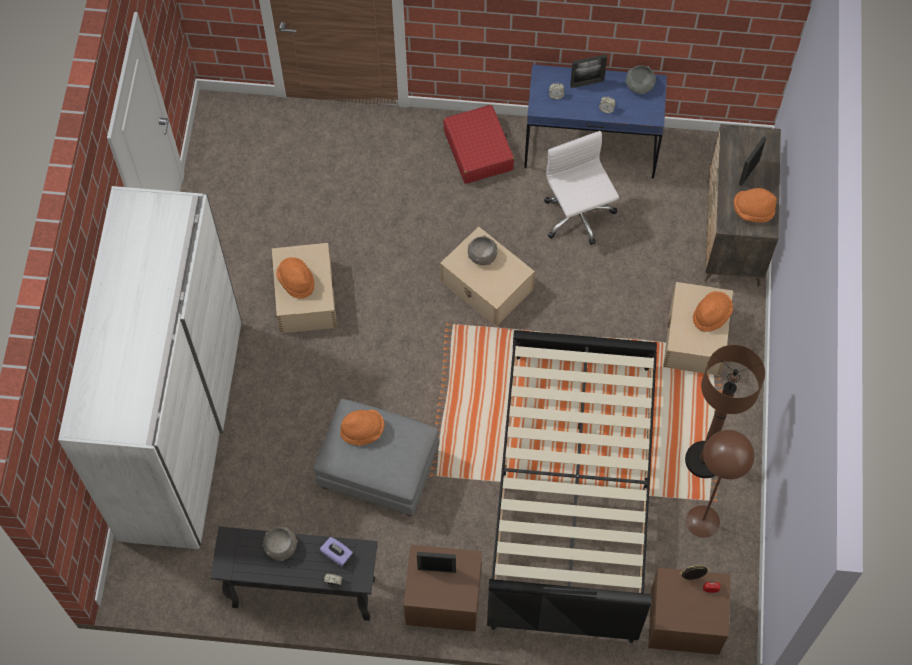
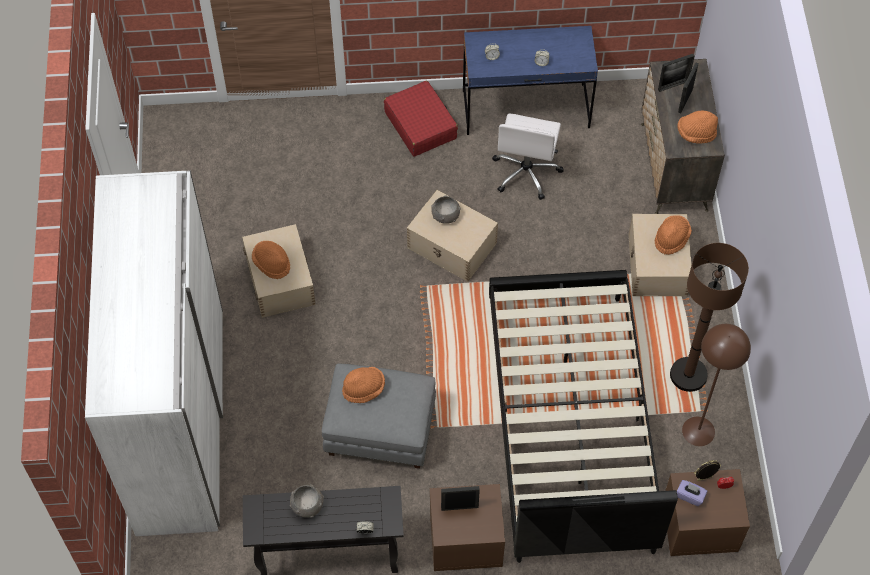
camera: 10 degrees left, 5 degrees down
purple tissue box [320,537,353,567] -> purple tissue box moved to [677,480,707,506]
white office chair [544,131,619,245] -> white office chair turned 135 degrees counterclockwise [492,113,564,200]
picture frame [570,54,607,88] -> picture frame moved to [658,54,694,92]
grey bowl [625,65,656,94] -> none

